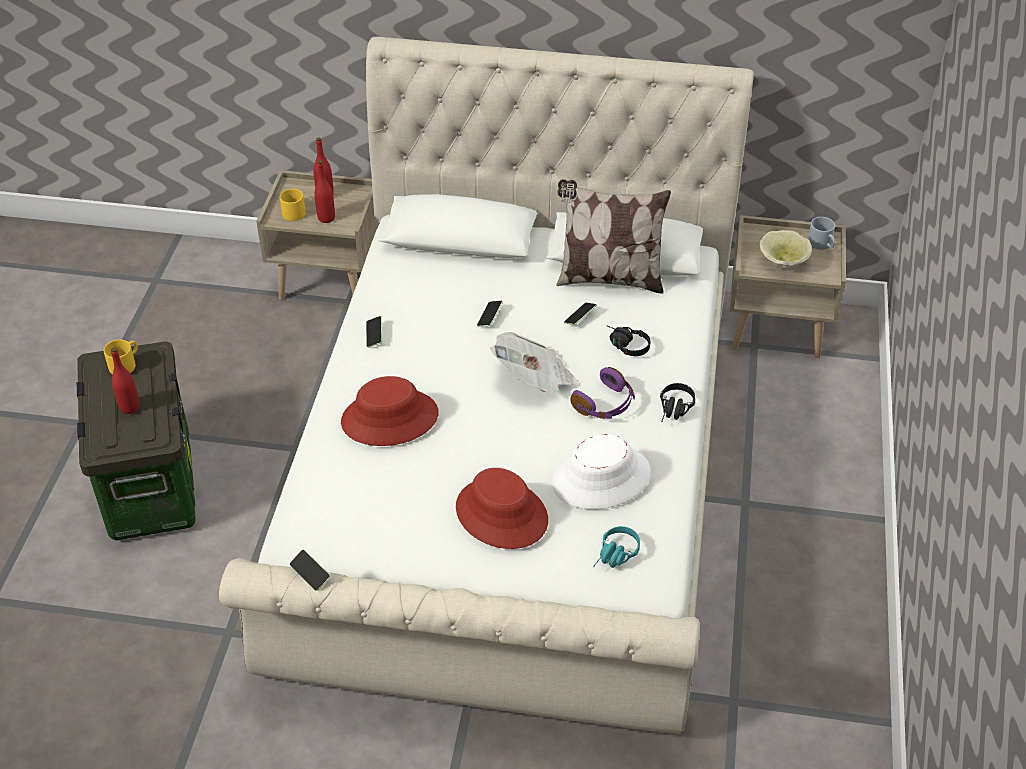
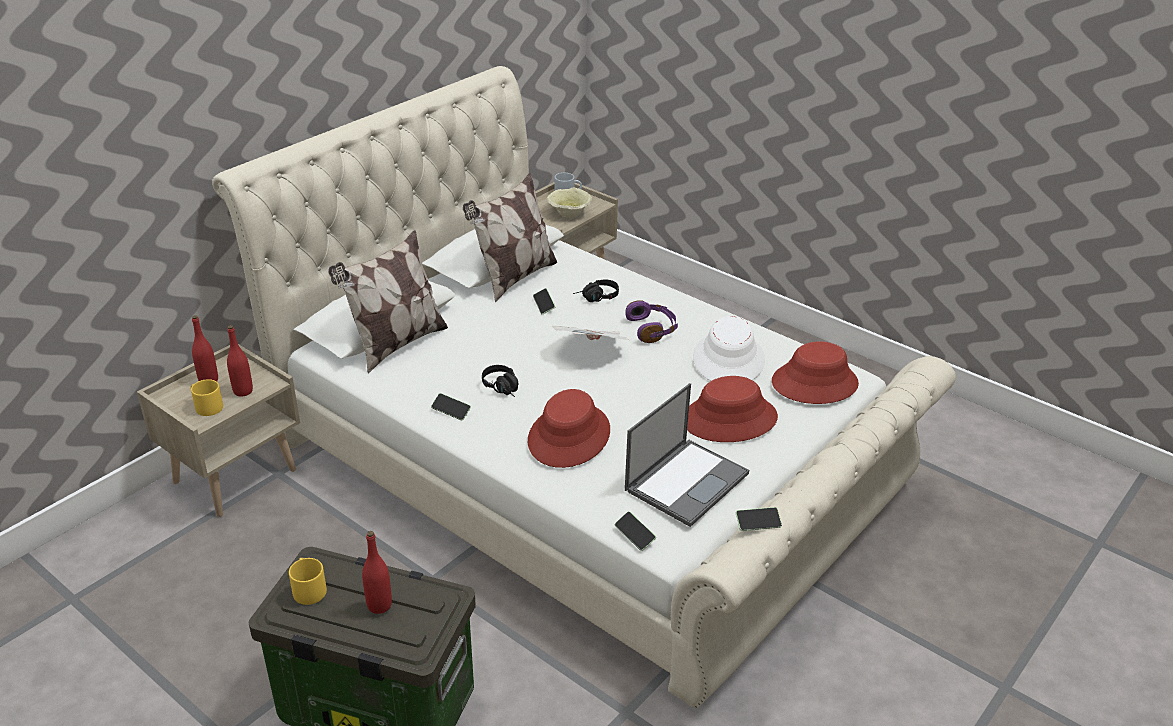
camera: 60 degrees left, 10 degrees down
phone [477,300,503,327] -> phone moved to [615,511,656,551]
turquoise headphones [593,526,640,568] -> red hat [772,341,859,404]
black headphones [660,383,695,422] -> black headphones moved to [482,365,518,397]
none -> pillow [328,230,448,374]
none -> laptop [625,383,749,527]

